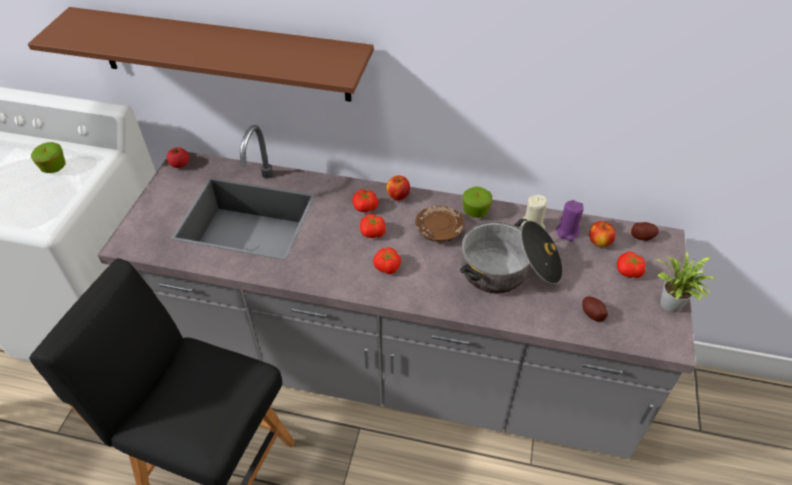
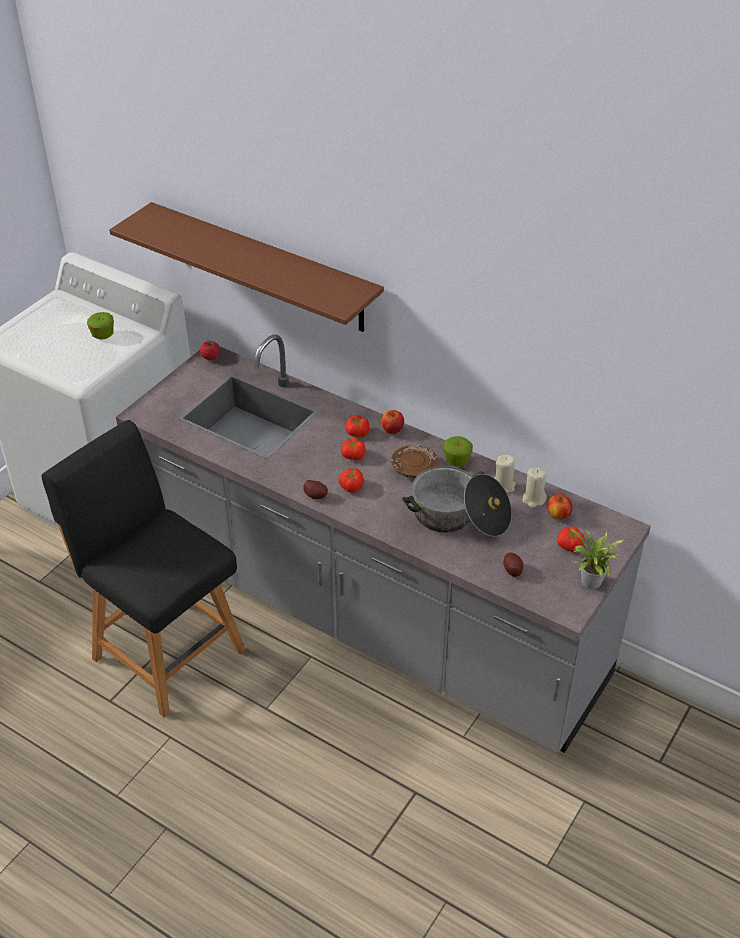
camera: 20 degrees right, 5 degrees down
purple candle [556,200,584,242] -> beige candle [523,468,547,508]
potato [631,222,658,241] -> potato moved to [303,480,328,499]

